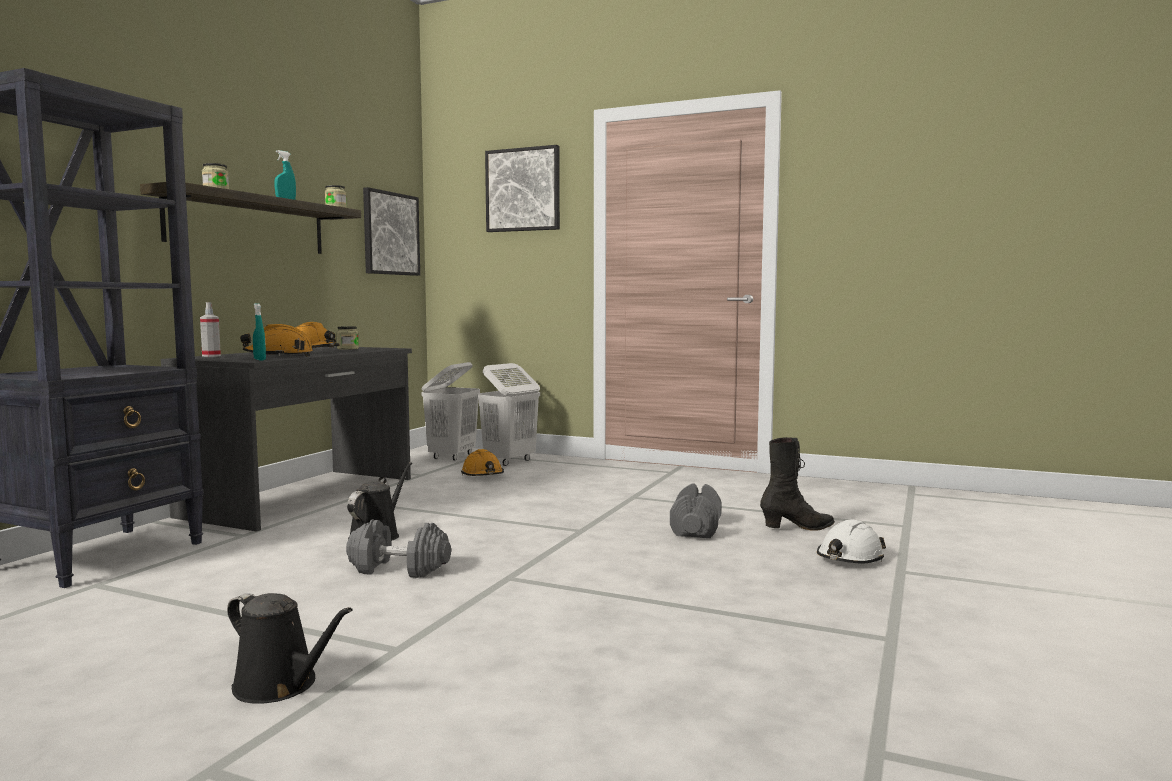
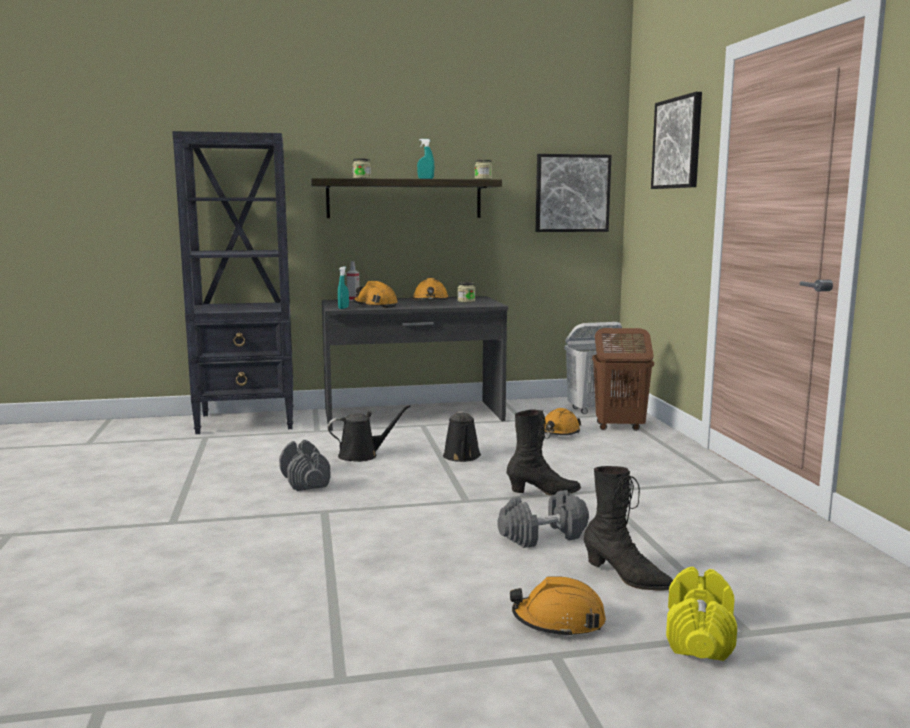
camera: 55 degrees right, 5 degrees up
black watering can [227,593,353,704] -> black watering can moved to [443,411,481,462]
white laundry basket [477,363,540,466] -> brown laundry basket [592,328,654,431]
white hard hat [817,519,886,564] -> orange hard hat [510,577,606,638]
none -> black boot [507,409,581,496]
none -> yellow dumbbell [666,567,737,661]

